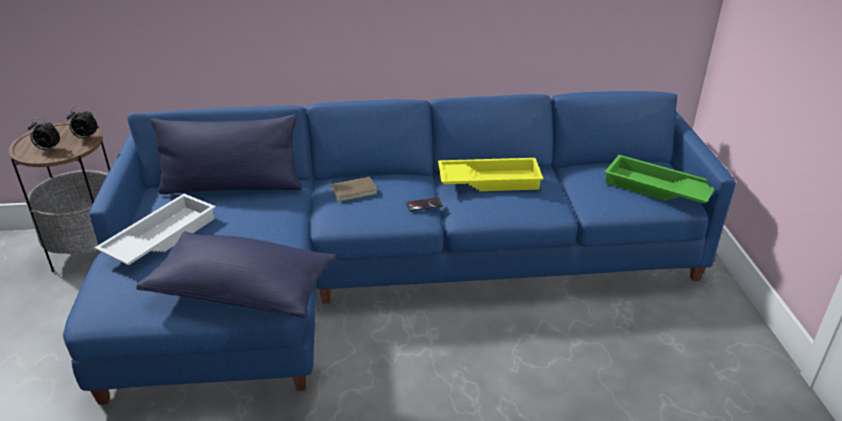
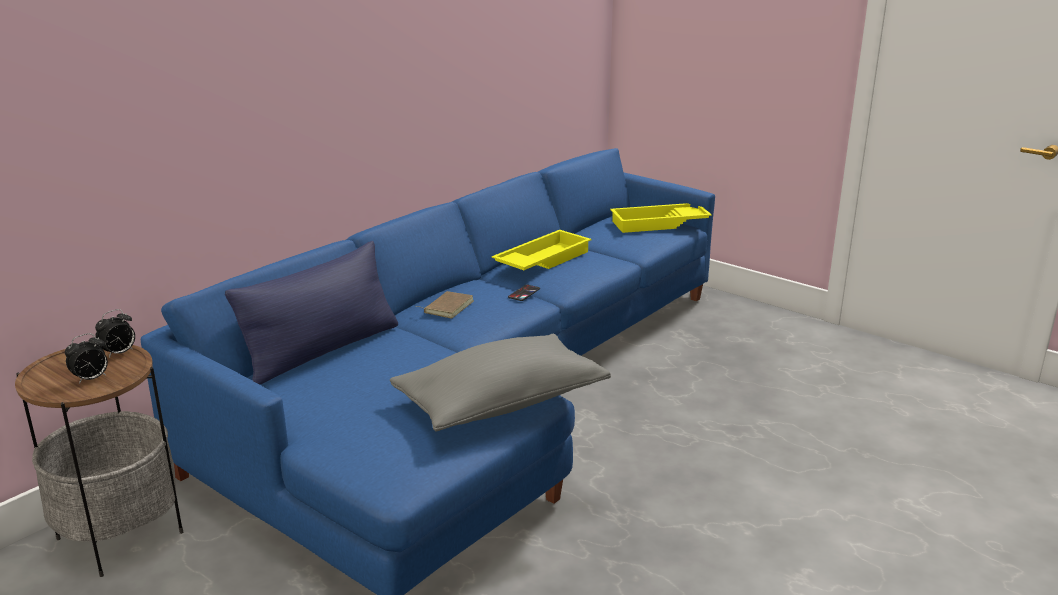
camera: 45 degrees left, 10 degrees down
white tray [94,194,216,265] -> none
blue pillow [136,232,337,318] -> grey pillow [390,334,611,431]
green tray [604,155,714,204] -> yellow tray [610,203,712,233]

